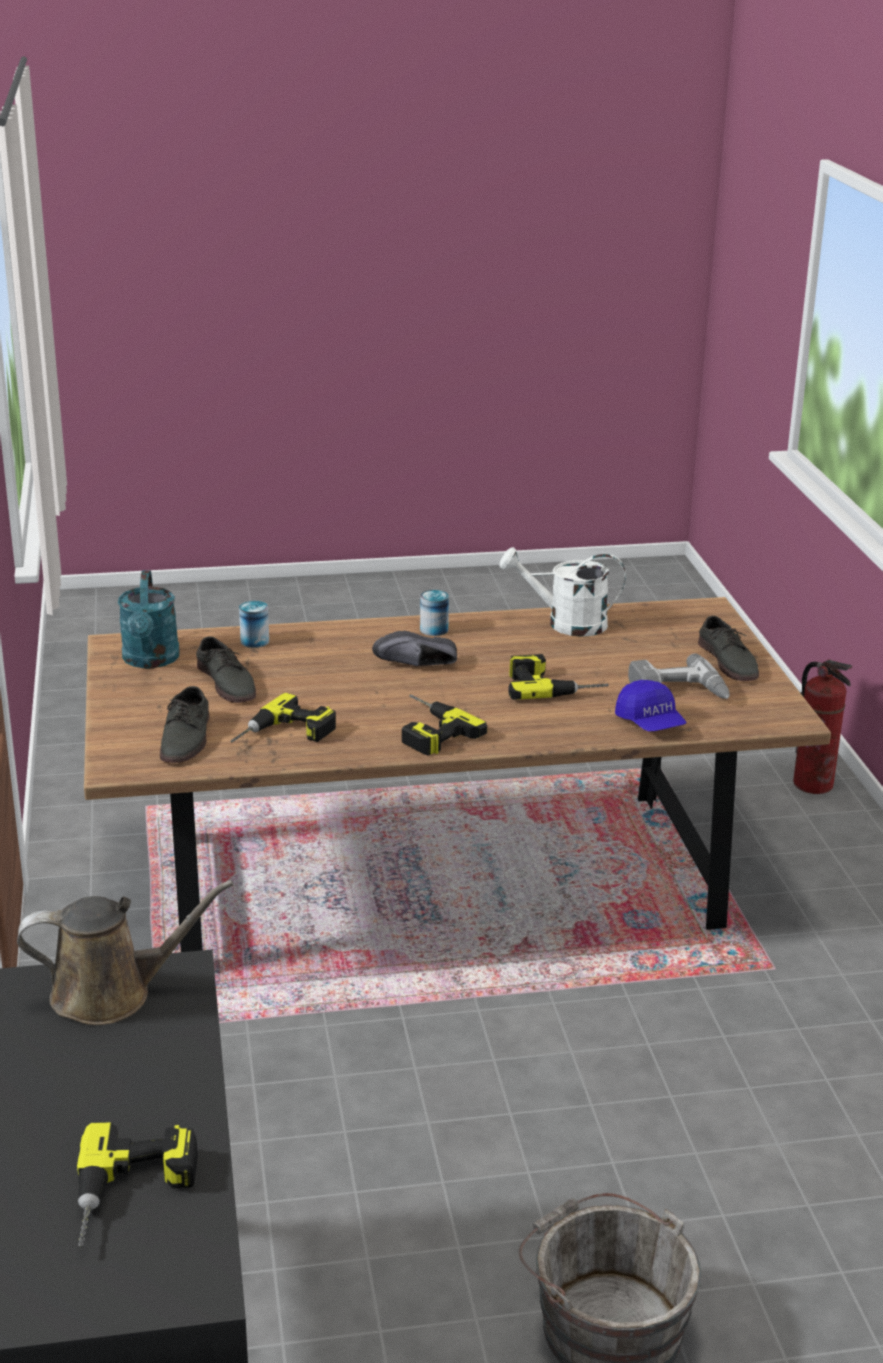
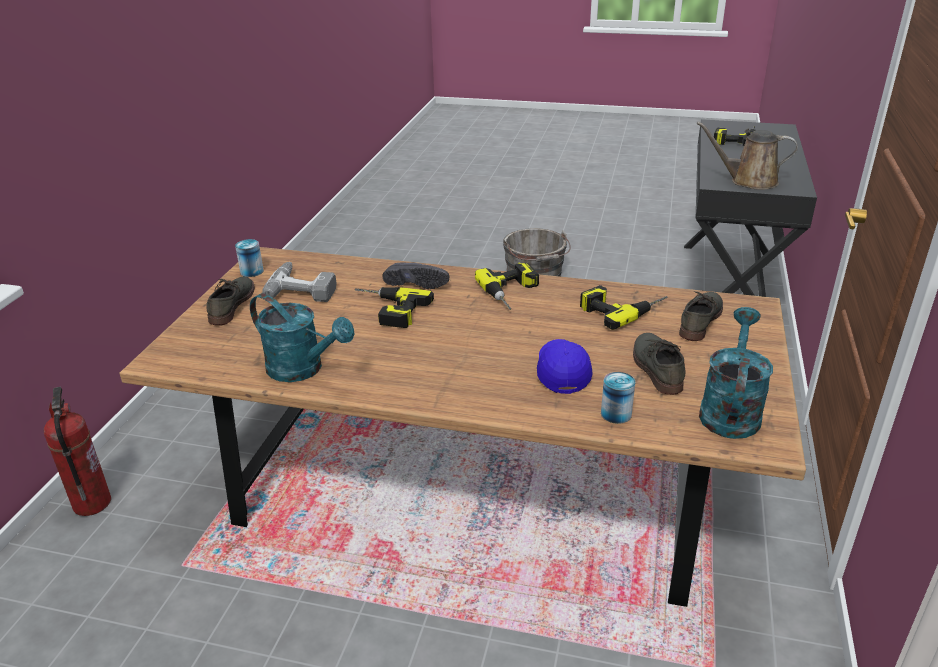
camera: 155 degrees left, 5 degrees up
black shoe [372,631,457,666] -> black shoe moved to [382,262,449,289]
can [420,590,449,636] -> can moved to [235,239,264,277]
white watering can [500,547,626,637] -> turquoise watering can [250,293,355,382]
blue cap [615,680,686,731] -> blue cap moved to [537,339,593,394]

